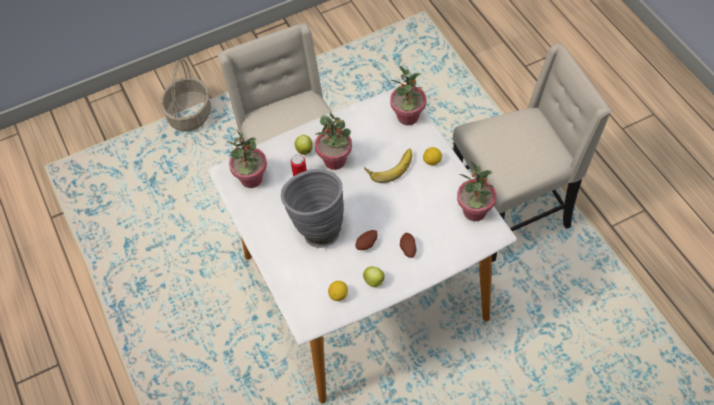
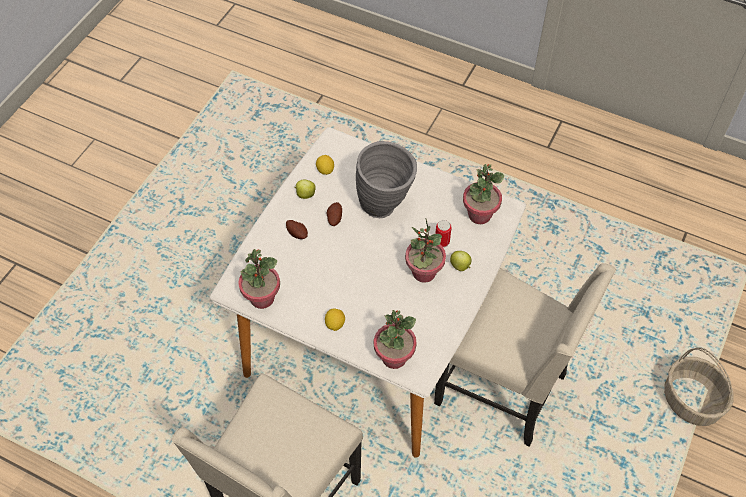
camera: 140 degrees right, 0 degrees up
banana [364,148,412,183] -> none

